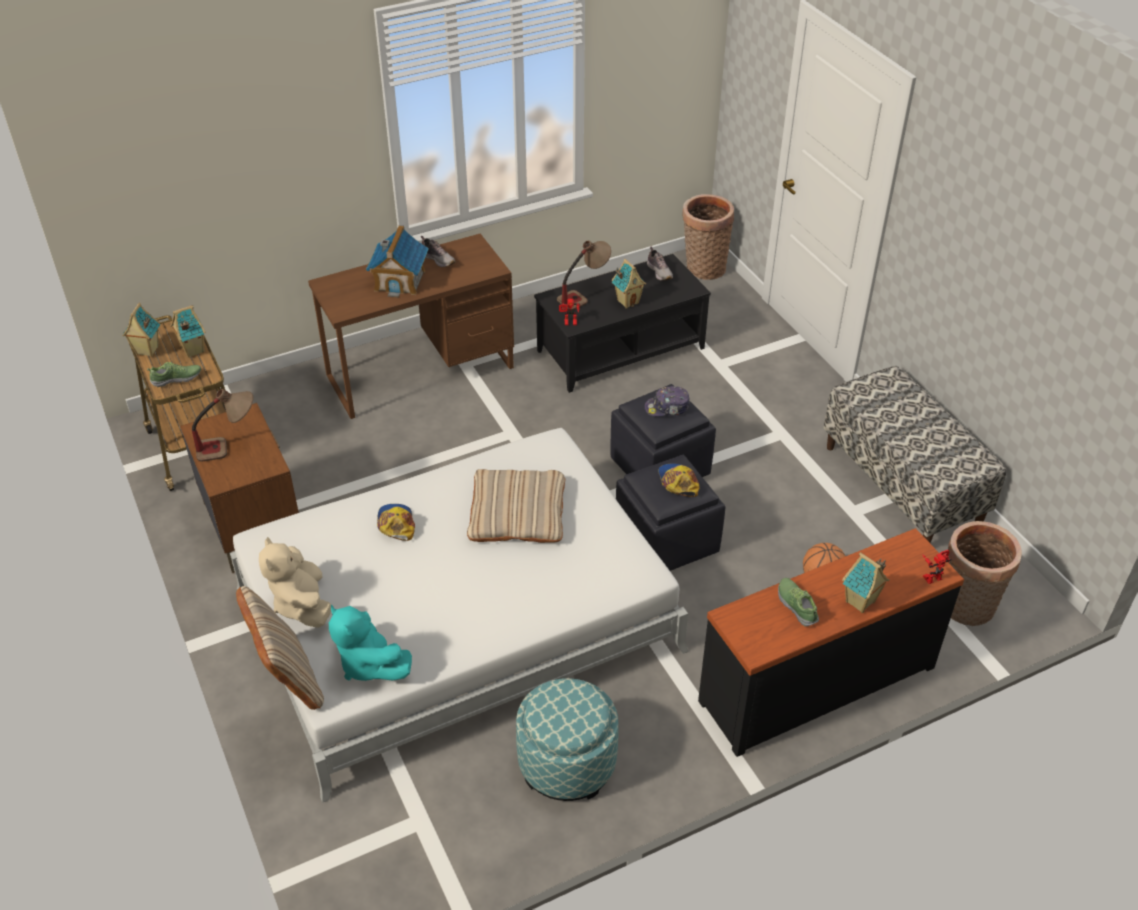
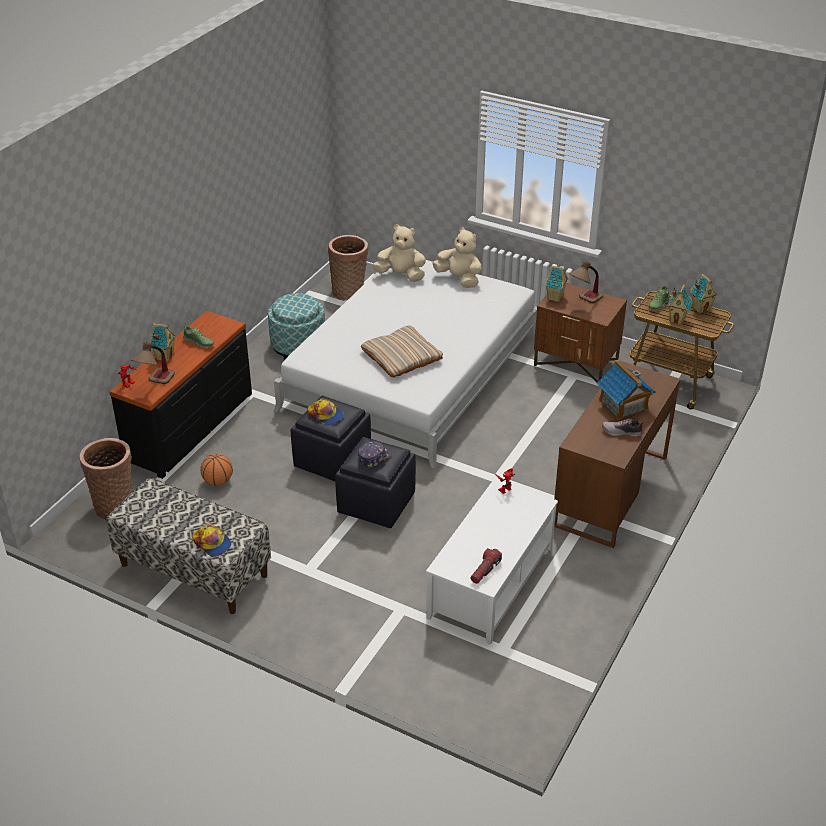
camera: 145 degrees right, 5 degrees down
beige pillow [236,586,324,710] -> none
turquoise plush toy [329,605,412,681] -> beige plush toy [372,224,426,282]
cap [377,504,415,541] -> cap moved to [192,524,232,557]
black coffee table [534,254,711,393] -> white coffee table [426,478,558,645]
table lamp [557,241,611,311] -> table lamp moved to [131,342,175,384]
toy house [612,259,646,309] -> toy house moved to [545,265,568,302]
shoe [647,246,673,280] -> flashlight [470,548,502,584]
basket [682,194,734,280] -> basket moved to [328,235,369,300]

